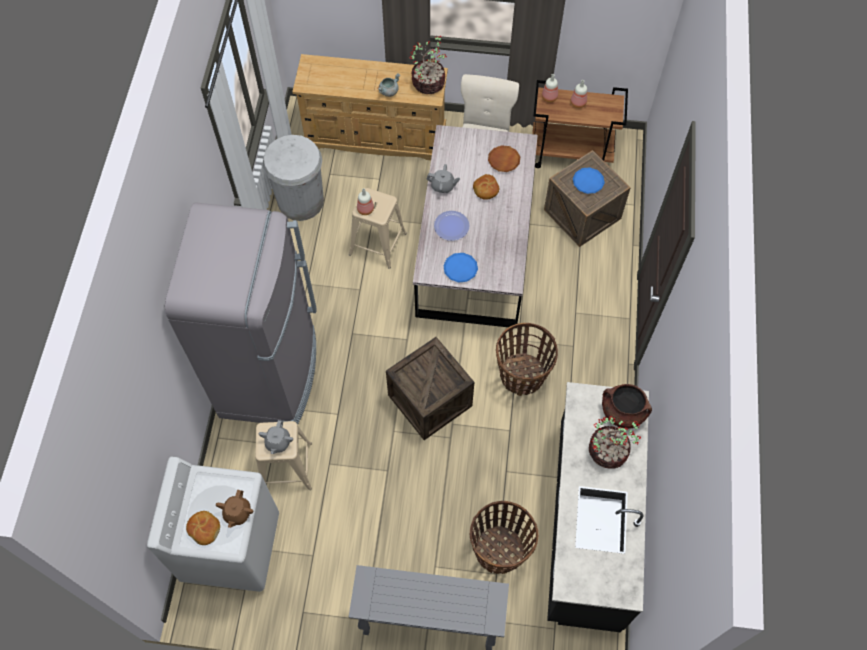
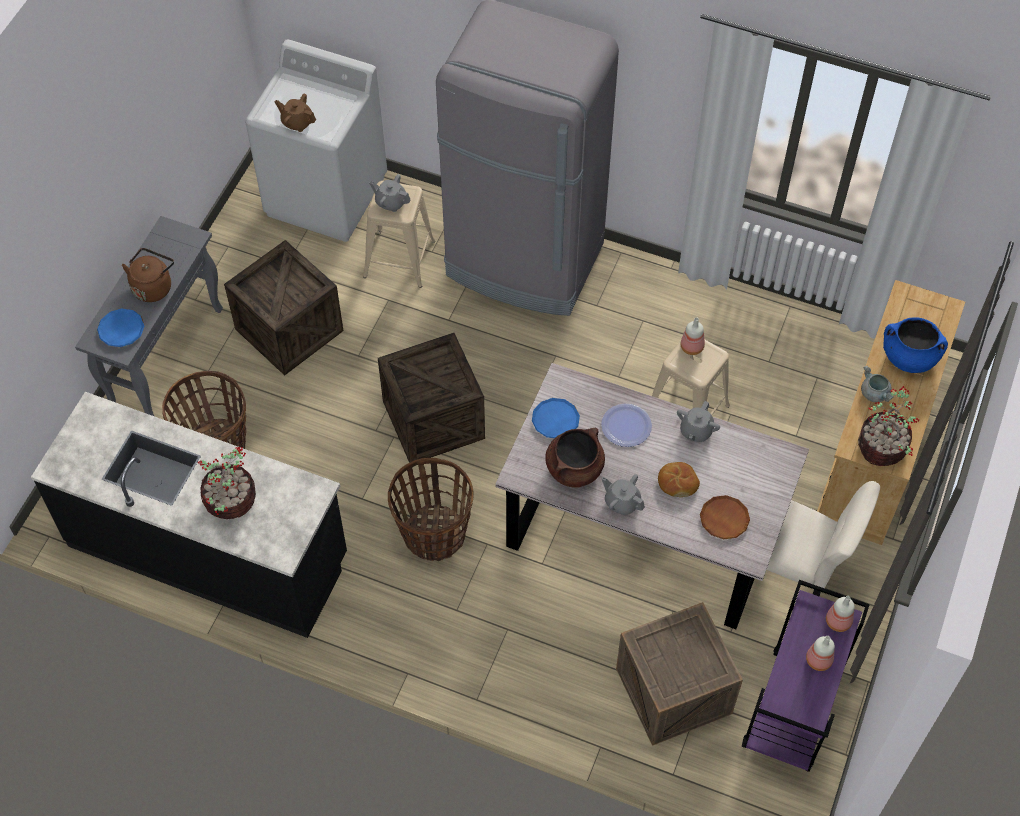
camera: 105 degrees right, 5 degrees down
bread [186,511,220,545] -> none
white trash can [263,135,324,221] -> none
brown cart [532,80,628,168] -> purple cart [742,580,870,772]
blue plate [573,167,605,194] -> blue plate moved to [97,309,144,347]
brown cooking pot [602,384,652,429] -> brown cooking pot moved to [545,428,605,488]
none -> brown kettle [122,248,174,302]
none -> crate [224,240,343,376]
none -> grey teapot [602,474,645,515]
none -> blue cooking pot [883,317,948,373]

